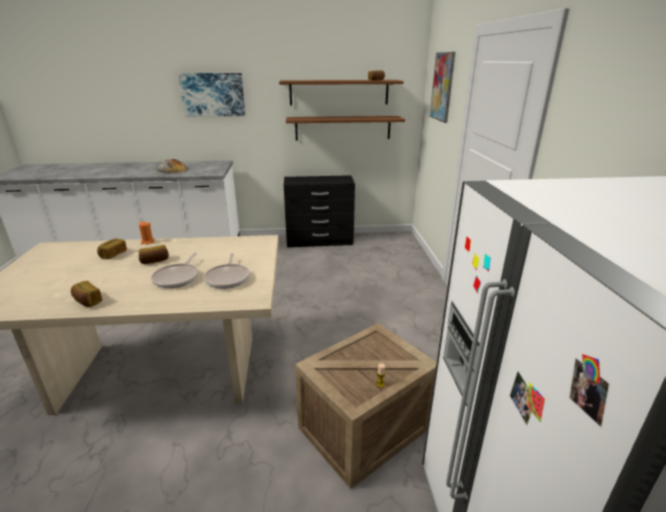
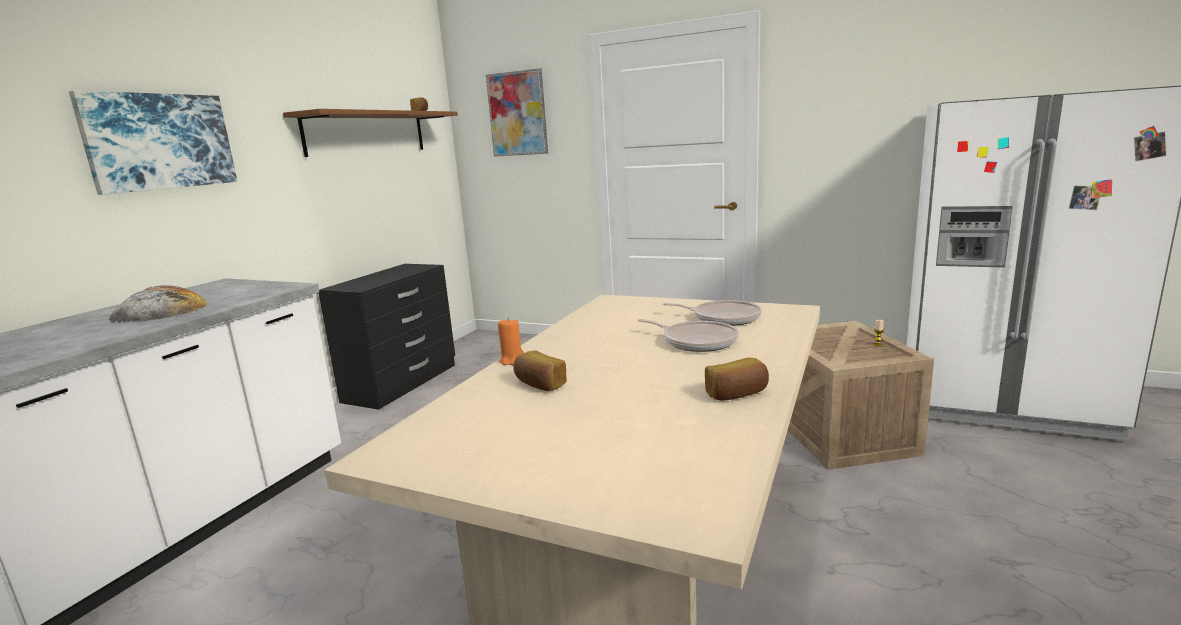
camera: 60 degrees left, 10 degrees down
bread [139,245,169,264] -> none
brown shelf [286,116,405,140] -> none

